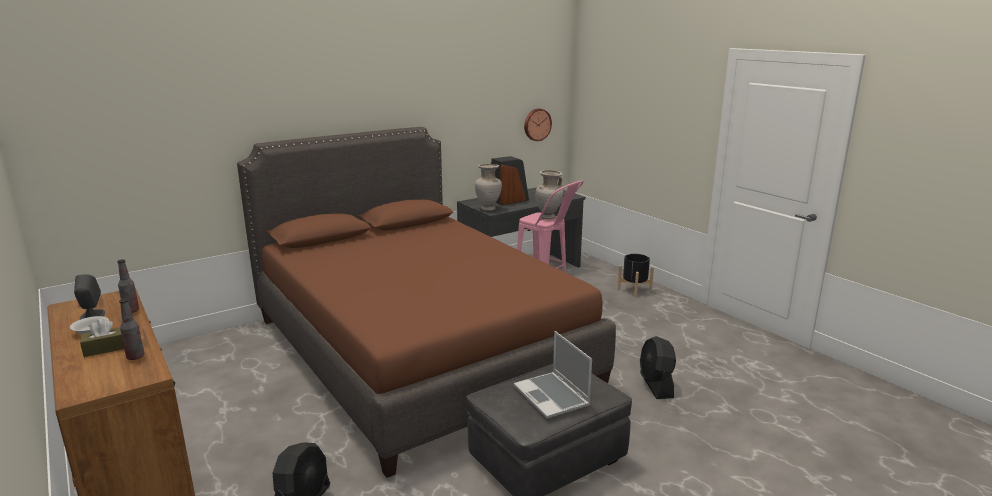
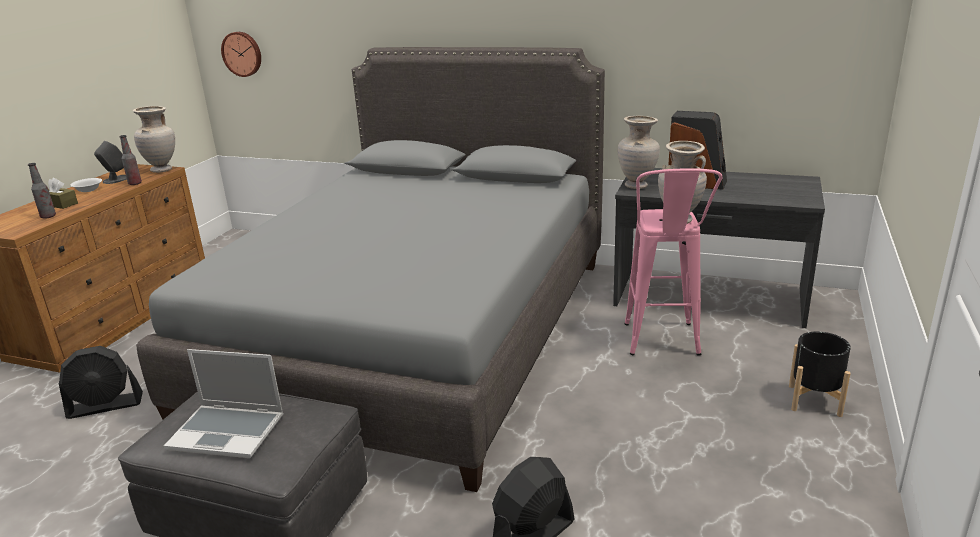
camera: 55 degrees right, 5 degrees up
brown bed [237,127,616,478] -> grey bed [136,47,605,492]
laptop [514,331,592,418] -> laptop turned 105 degrees counterclockwise [164,349,284,458]
wall clock [524,109,552,141] -> wall clock moved to [221,32,261,77]
none -> beige vase [133,106,175,173]

